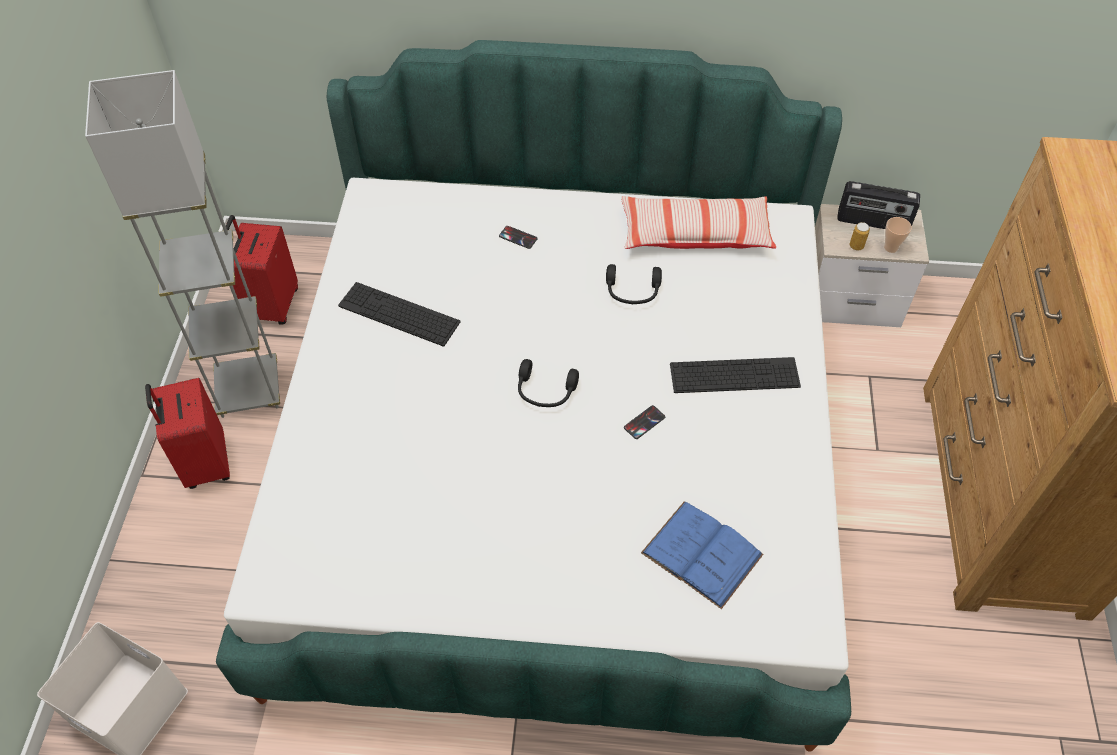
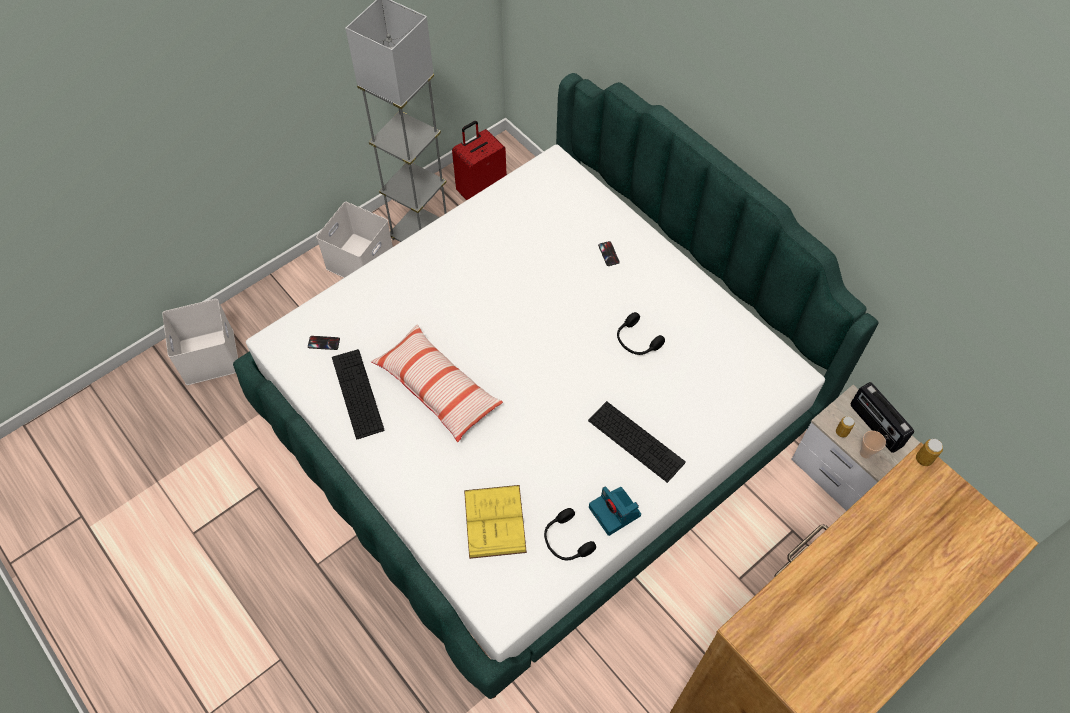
camera: 45 degrees right, 5 degrees up
red suitcase [145,378,230,489] -> white storage box [316,202,393,278]
keyboard [338,282,461,347] -> keyboard moved to [332,349,385,440]
black headphones [518,359,579,407] -> black headphones moved to [544,508,596,560]
pillow [621,196,776,249] -> pillow moved to [371,325,503,442]
phone [624,405,665,439] -> phone moved to [308,336,340,350]
blue book [641,501,763,609] -> yellow book [464,485,527,559]
none -> camera [589,486,641,536]
none -> can [916,439,943,466]

